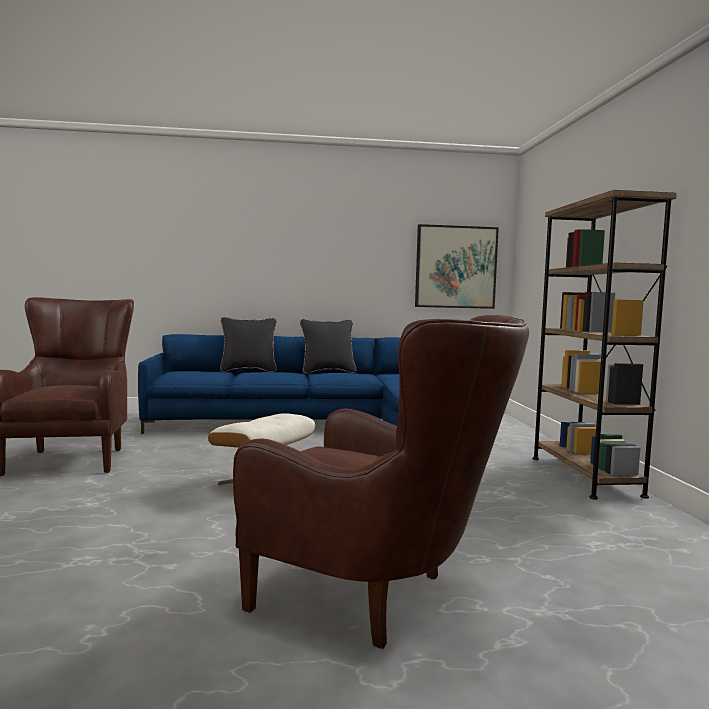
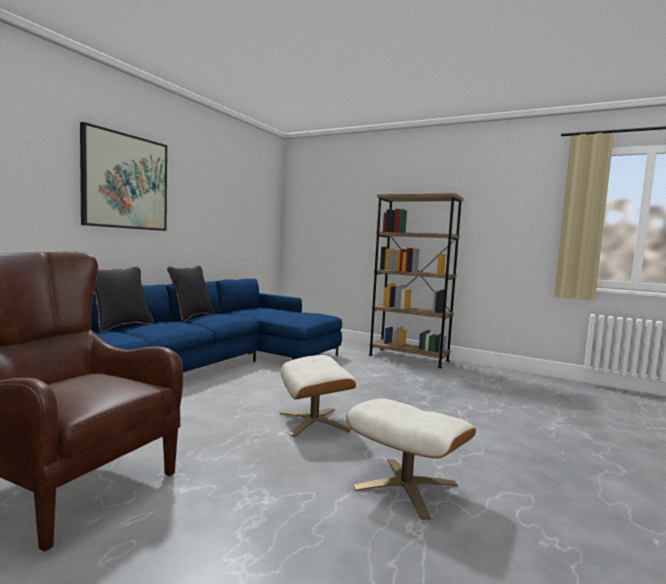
camera: 55 degrees left, 0 degrees up
brown armchair [233,315,529,649] -> none
picture [415,224,499,309] -> picture moved to [80,122,167,231]
none -> beige ottoman [346,398,476,520]

